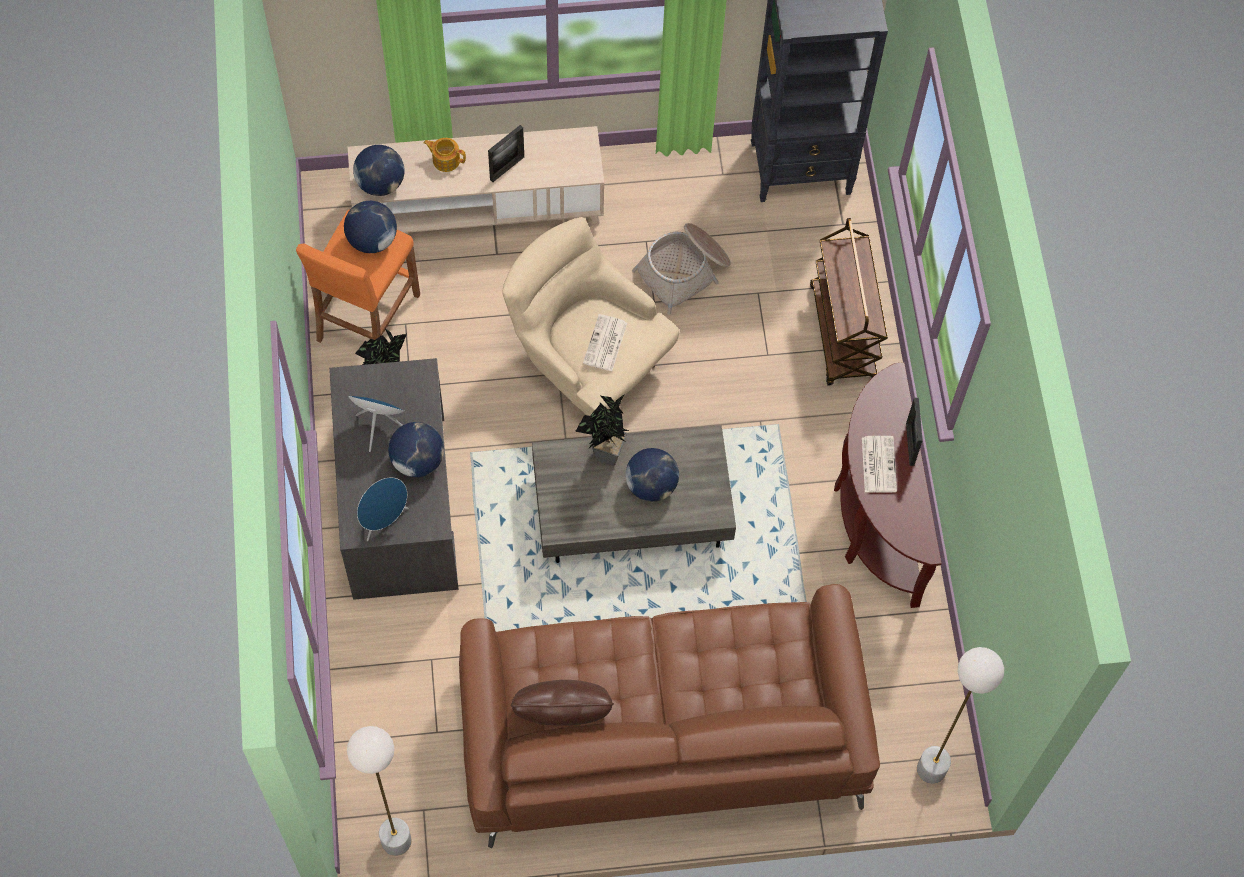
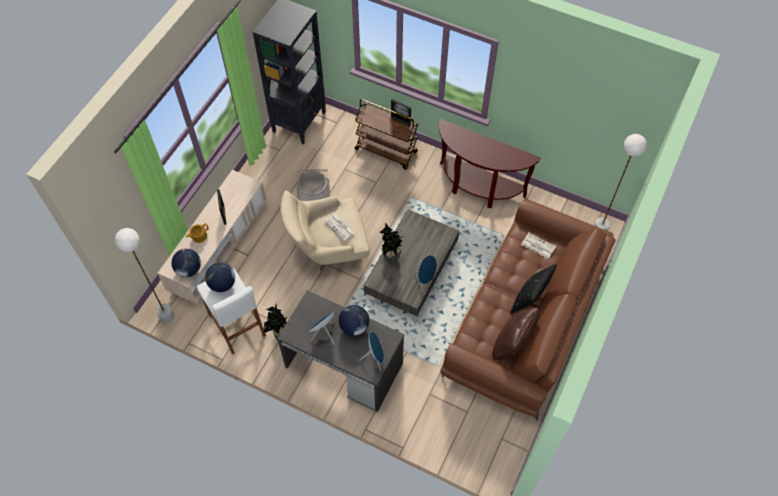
camera: 55 degrees left, 5 degrees down
orange stool [296,210,420,343] -> white stool [197,268,266,355]
white floor lamp [347,726,412,856] -> white floor lamp moved to [115,228,175,324]
globe [625,448,679,502] -> none
newspaper [862,436,897,492] -> newspaper moved to [521,233,556,259]
picture frame [906,398,923,466] -> picture frame moved to [391,99,411,127]
none -> blue speaker [413,255,437,292]
none -> black pillow [510,264,557,314]

